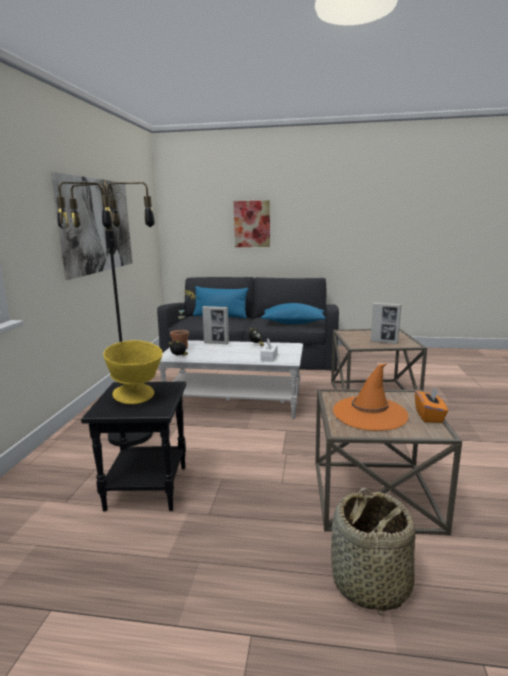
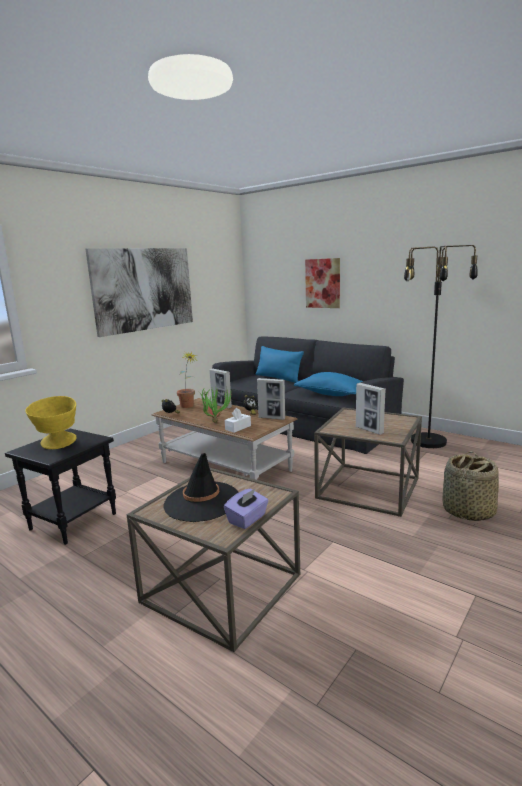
camera: 30 degrees right, 0 degrees up
floor lamp [57,180,155,447] -> floor lamp moved to [404,245,478,448]
white coffee table [158,340,303,419] -> brown coffee table [152,398,297,480]
basket [331,487,416,615] -> basket moved to [442,451,499,521]
orange hat [333,363,408,431] -> black hat [164,453,239,522]
orange tissue box [415,387,448,423] -> purple tissue box [224,489,269,529]
none -> potted plant [200,387,232,423]
none -> picture frame [257,378,285,420]

